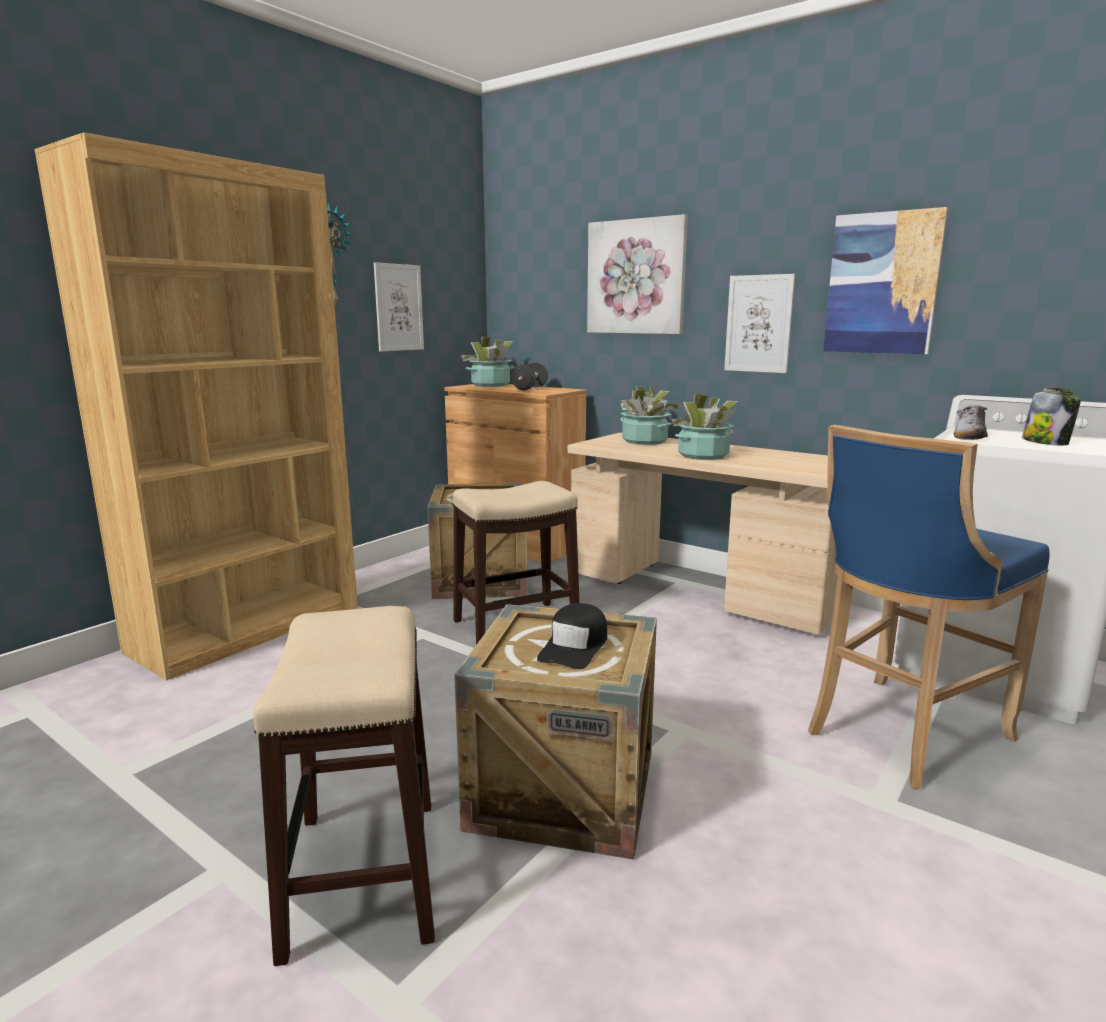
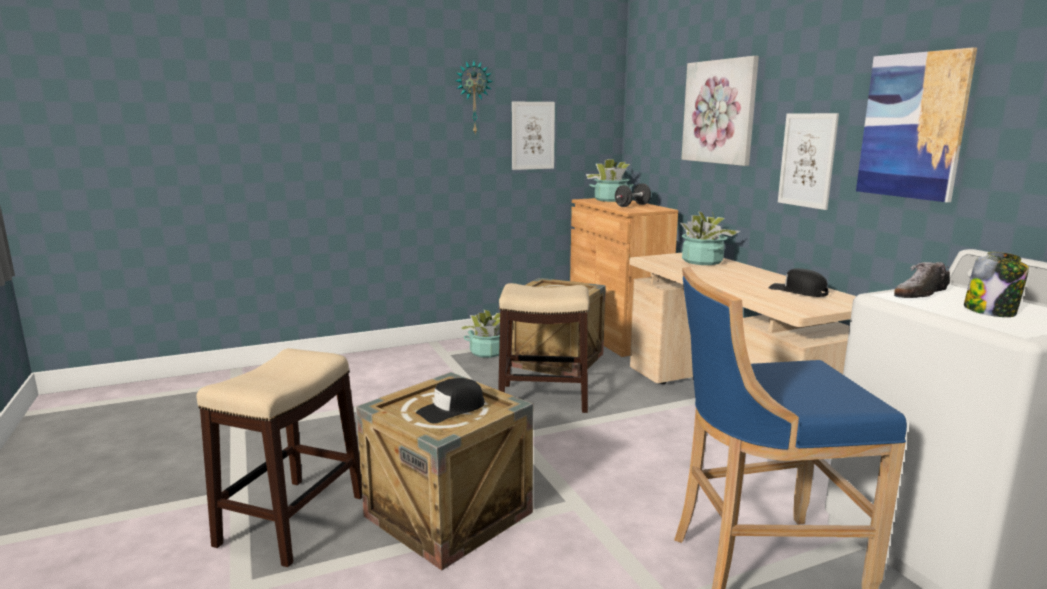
camera: 30 degrees right, 0 degrees up
brown bookcase [35,132,358,680] -> none
potted plant [672,394,738,460] -> potted plant moved to [460,309,500,358]
none -> black cap [769,268,828,297]

